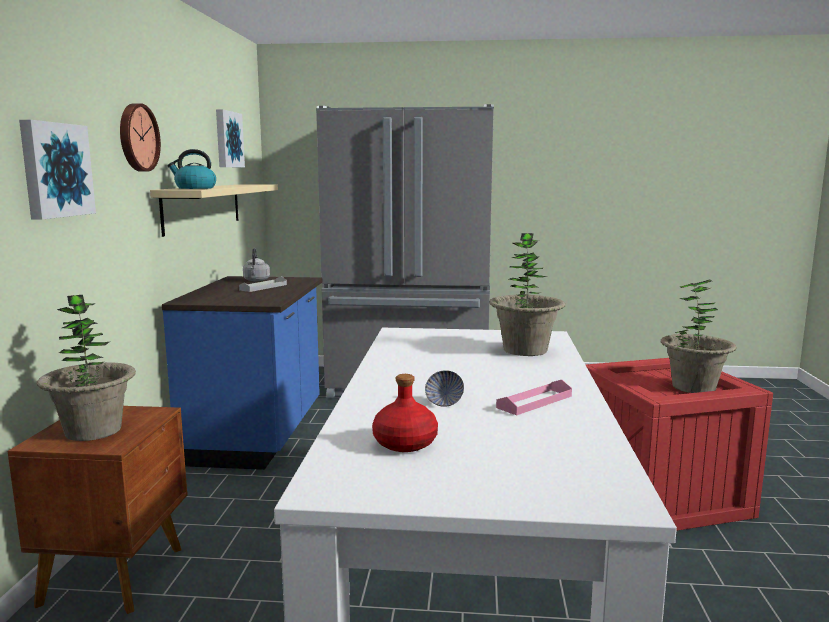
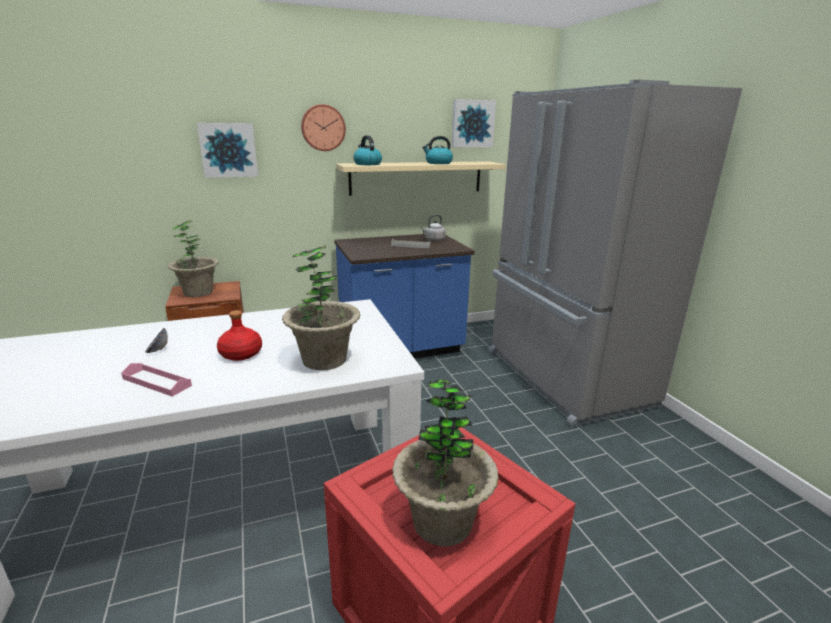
camera: 65 degrees right, 10 degrees up
red bottle [372,374,438,452] -> red bottle moved to [217,310,262,361]
none -> kettle [422,136,453,164]

